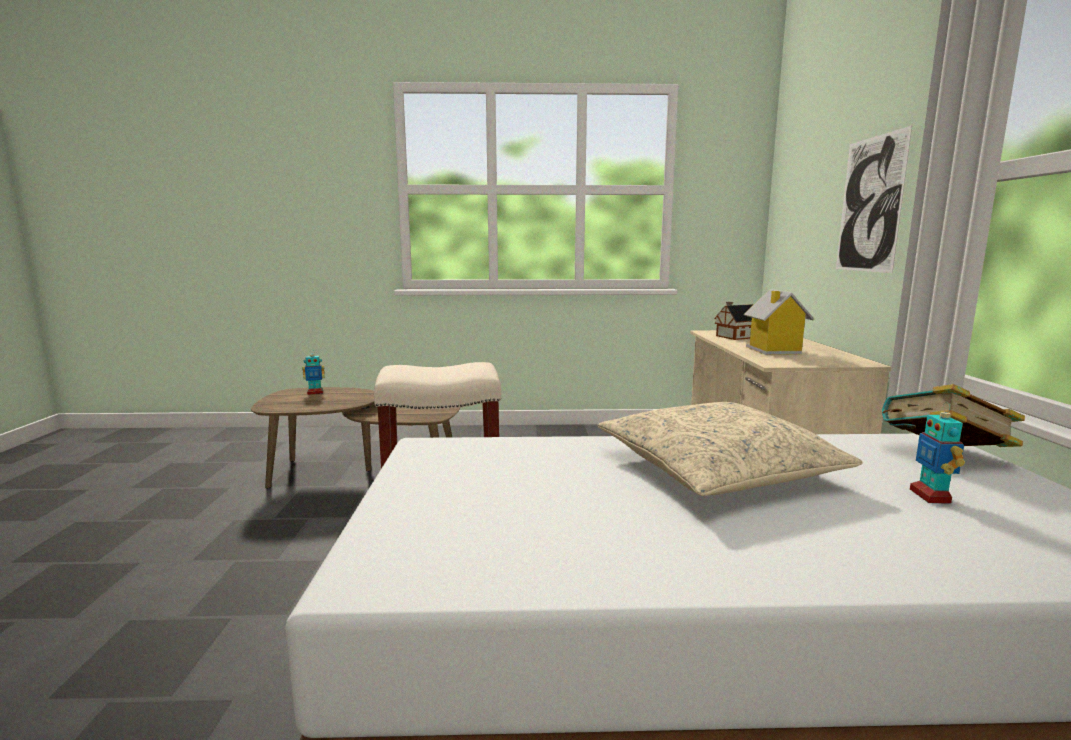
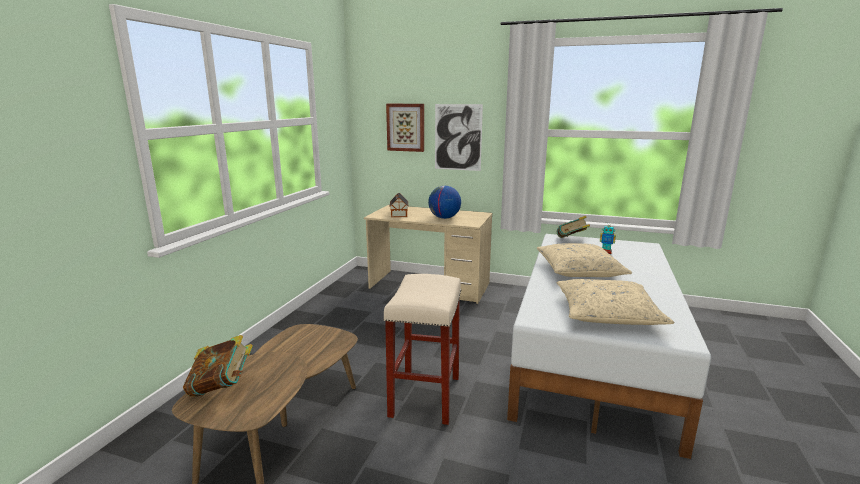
camera: 70 degrees left, 5 degrees up
toy robot [302,351,325,395] -> book [183,335,253,397]
toy house [744,289,815,355] -> globe [428,186,461,219]
none -> picture [386,104,424,152]
none -> beige pillow [557,279,674,325]

